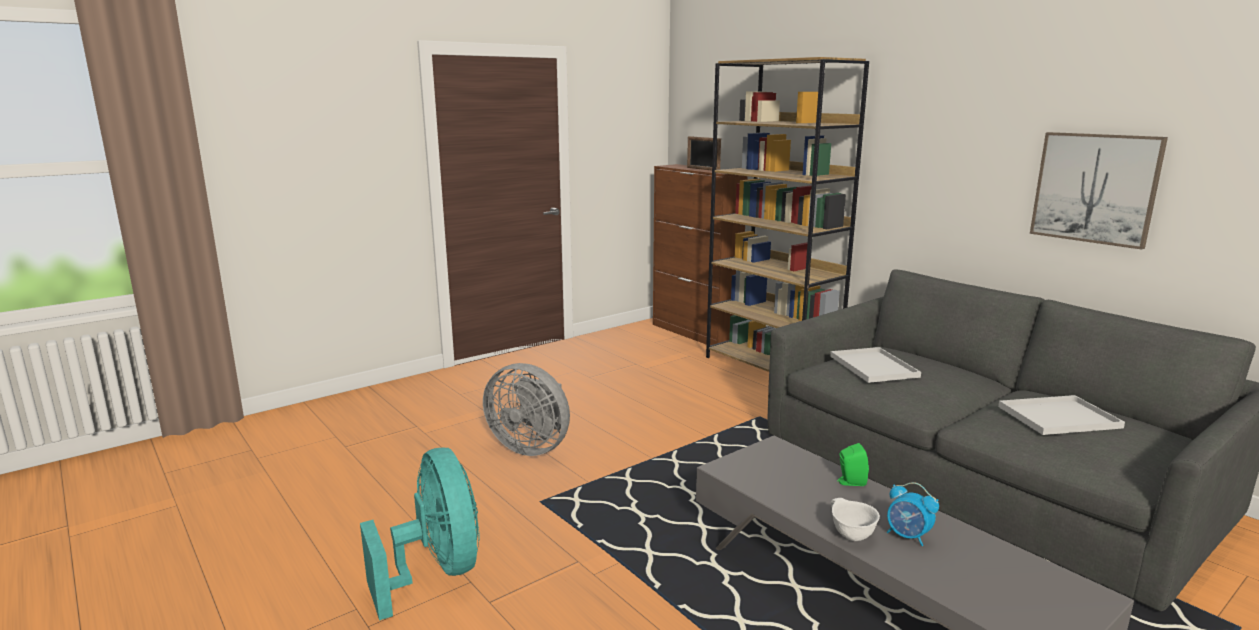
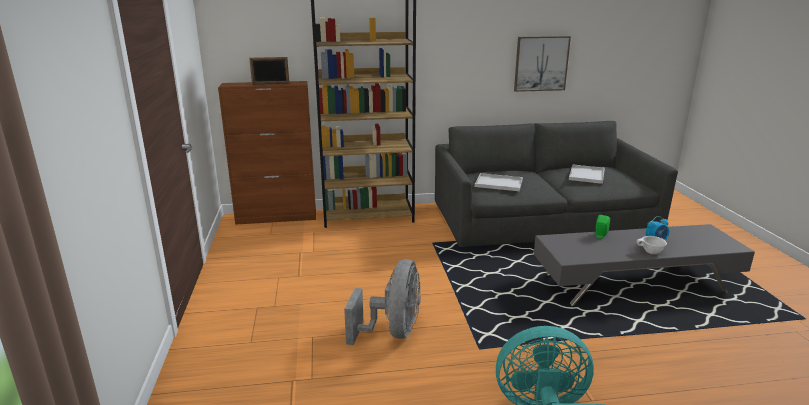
camera: 60 degrees left, 5 degrees up
grey fan [483,363,570,456] -> grey fan turned 45 degrees counterclockwise [344,259,421,345]

